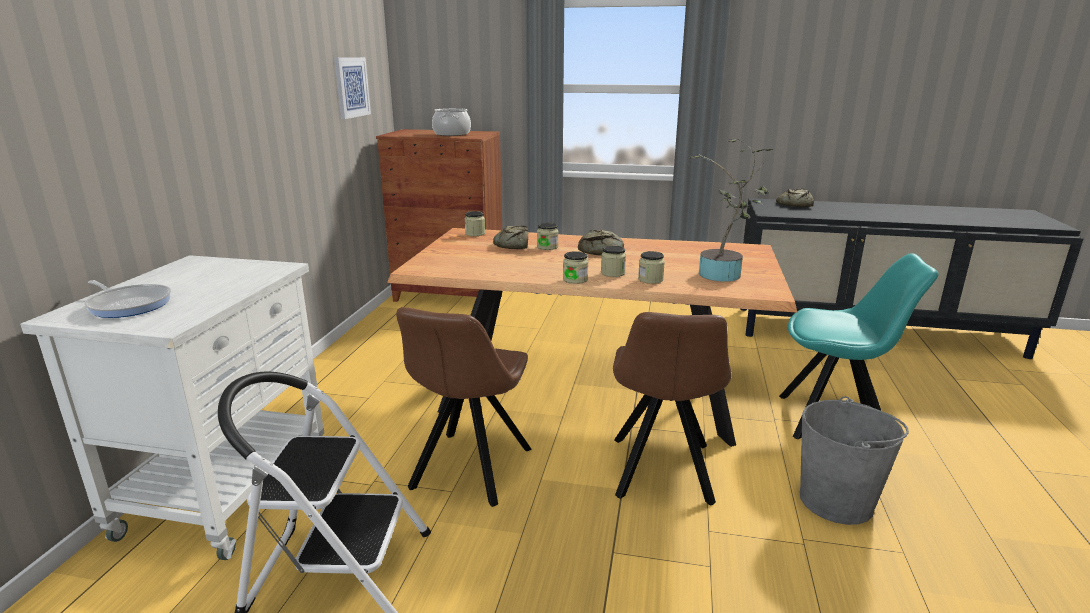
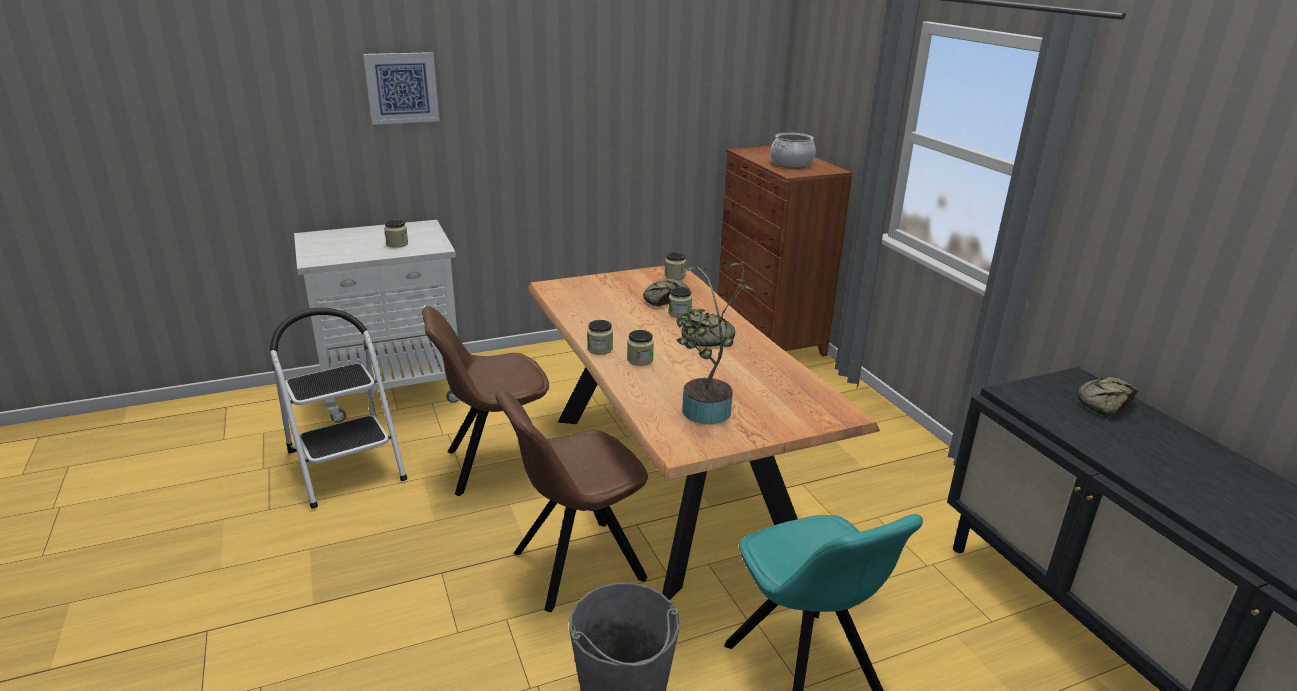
camera: 55 degrees right, 5 degrees up
frying pan [84,280,171,318] -> none
picture [334,57,371,119] -> picture moved to [363,52,440,125]
jar [638,251,665,284] -> jar moved to [384,220,408,248]

